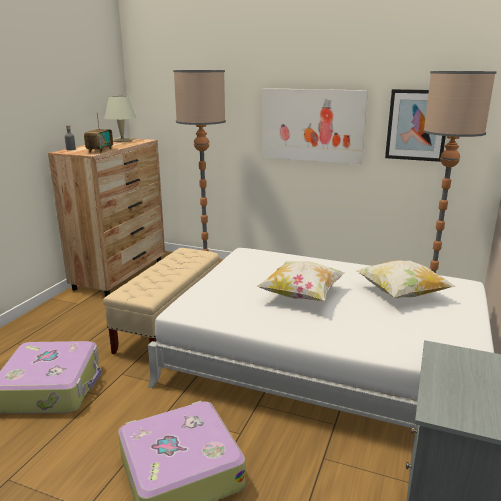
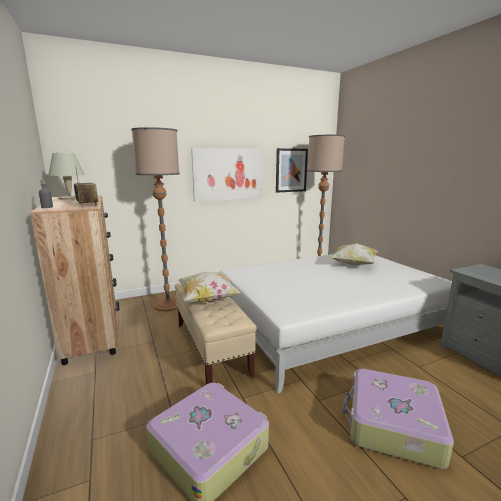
camera: 45 degrees left, 5 degrees down
pillow [257,261,345,301] -> pillow moved to [178,272,241,302]

